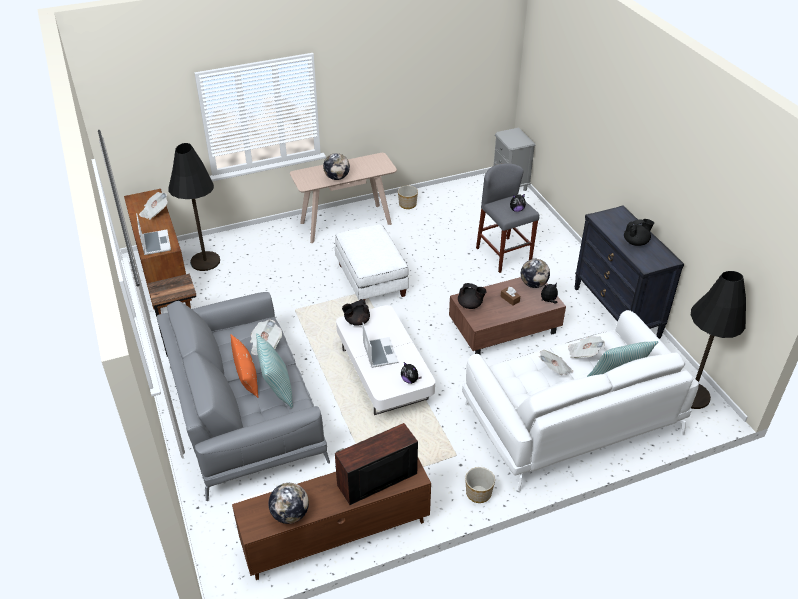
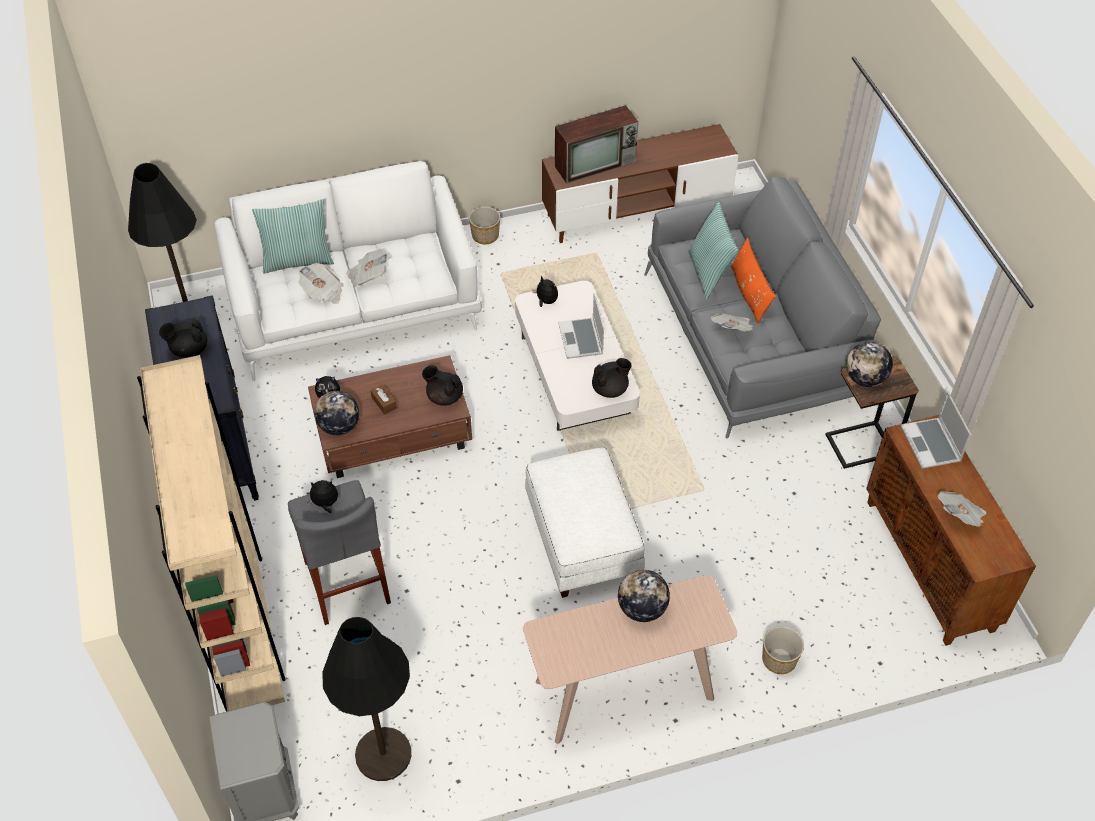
camera: 175 degrees left, 10 degrees up
black floor lamp [169,143,220,271] -> black floor lamp moved to [322,617,411,781]
globe [268,483,309,524] -> globe moved to [846,341,893,387]
planter [398,186,418,209] -> planter moved to [762,626,804,674]
none -> beige bookcase [137,355,286,712]

